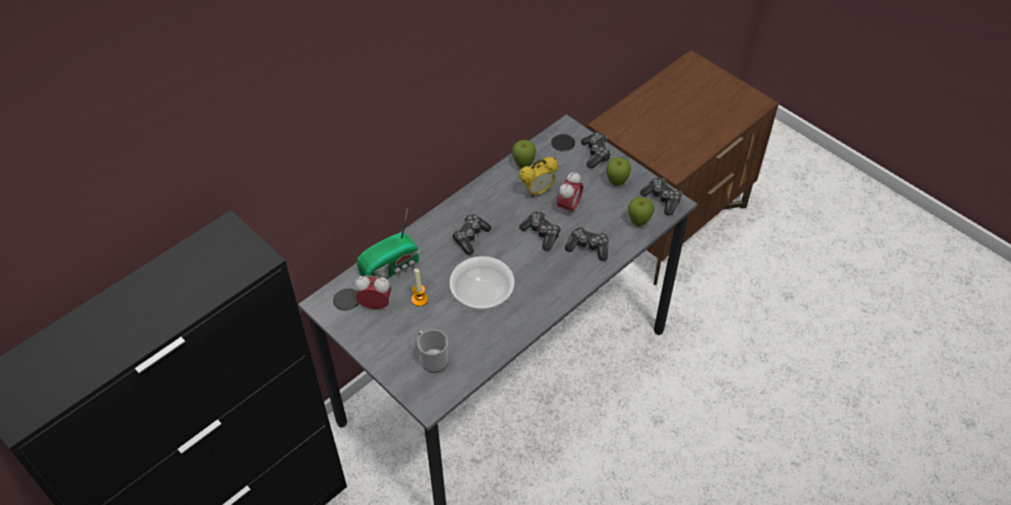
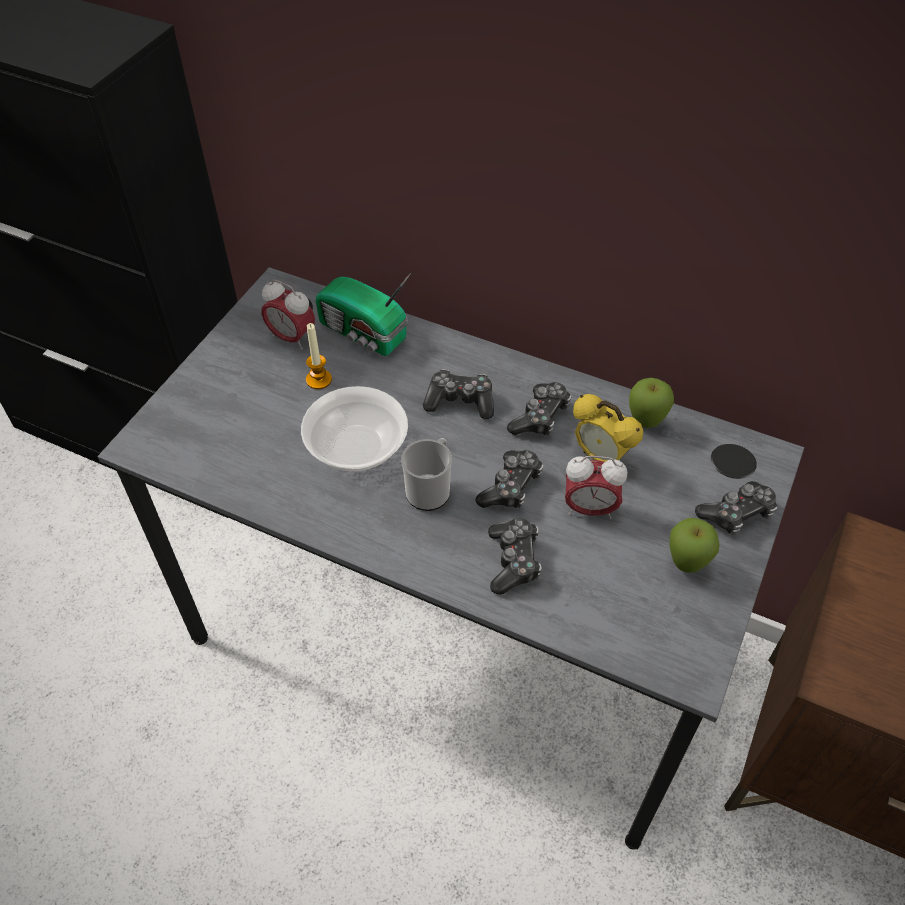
camera: 70 degrees right, 0 degrees up
alarm clock [355,276,391,309] -> alarm clock turned 135 degrees clockwise [262,280,315,350]
mug [417,329,448,373] -> mug moved to [401,438,452,511]
apple [628,197,654,227] -> none
game controller [640,178,682,216] -> game controller moved to [507,382,571,436]

